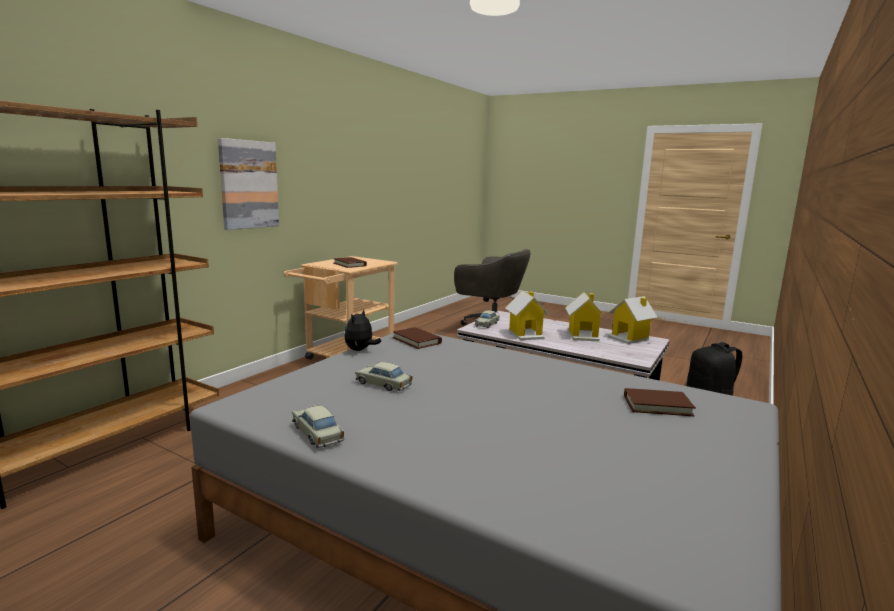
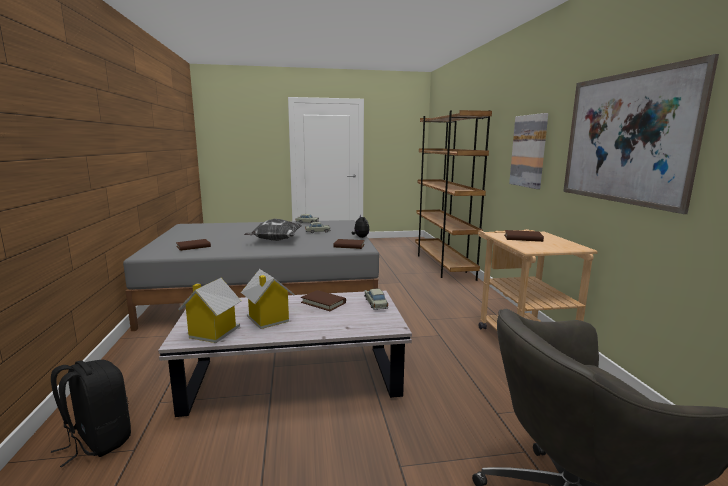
camera: 140 degrees right, 0 degrees up
toy house [505,291,549,340] -> brown book [301,290,346,311]
none -> pillow [244,219,302,241]
none -> picture [563,54,719,214]

